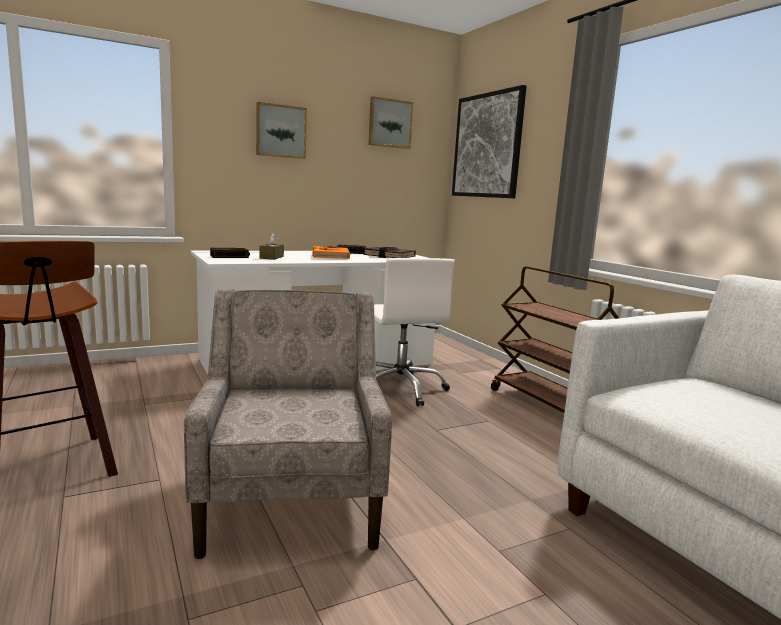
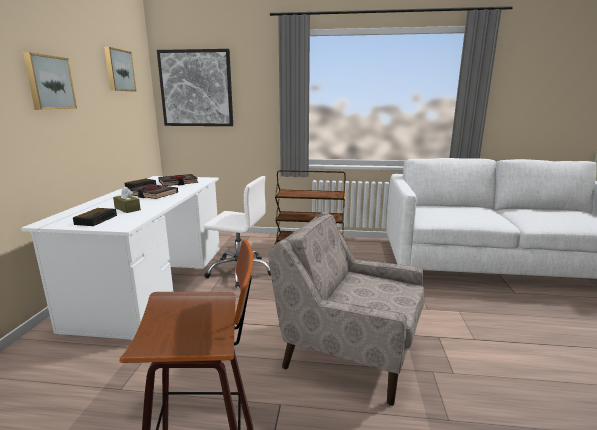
camera: 55 degrees left, 5 degrees up
orange book [313,246,350,259] -> black book [130,184,178,199]

